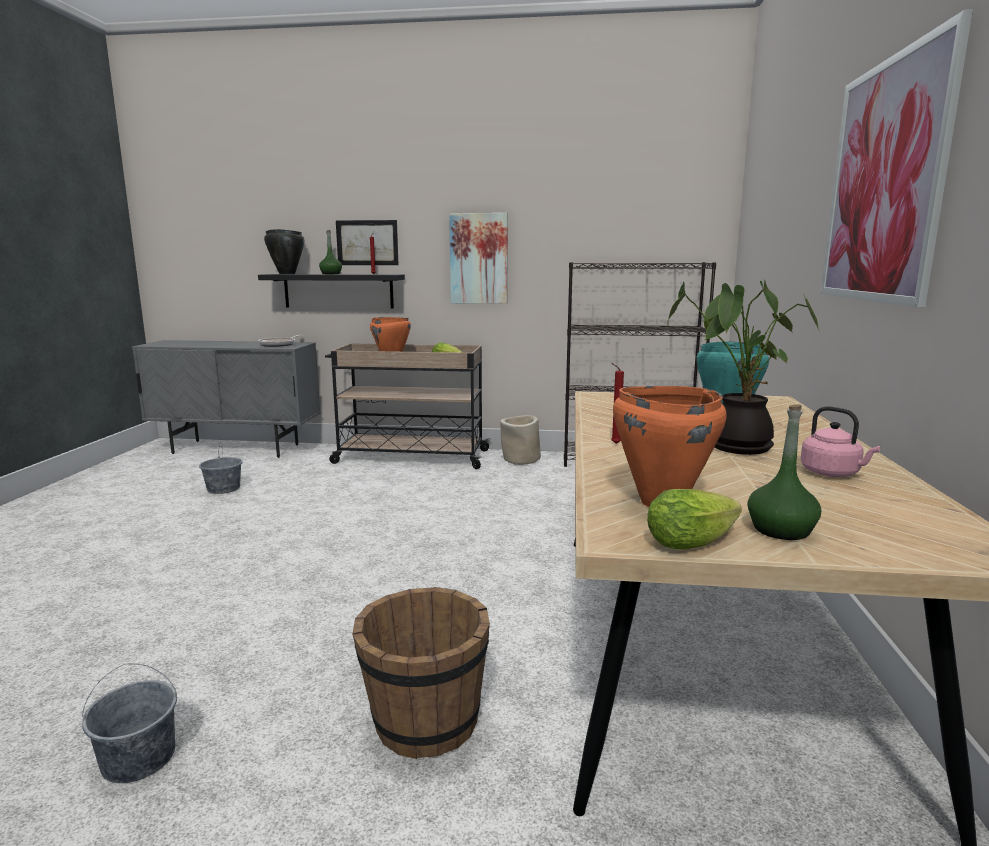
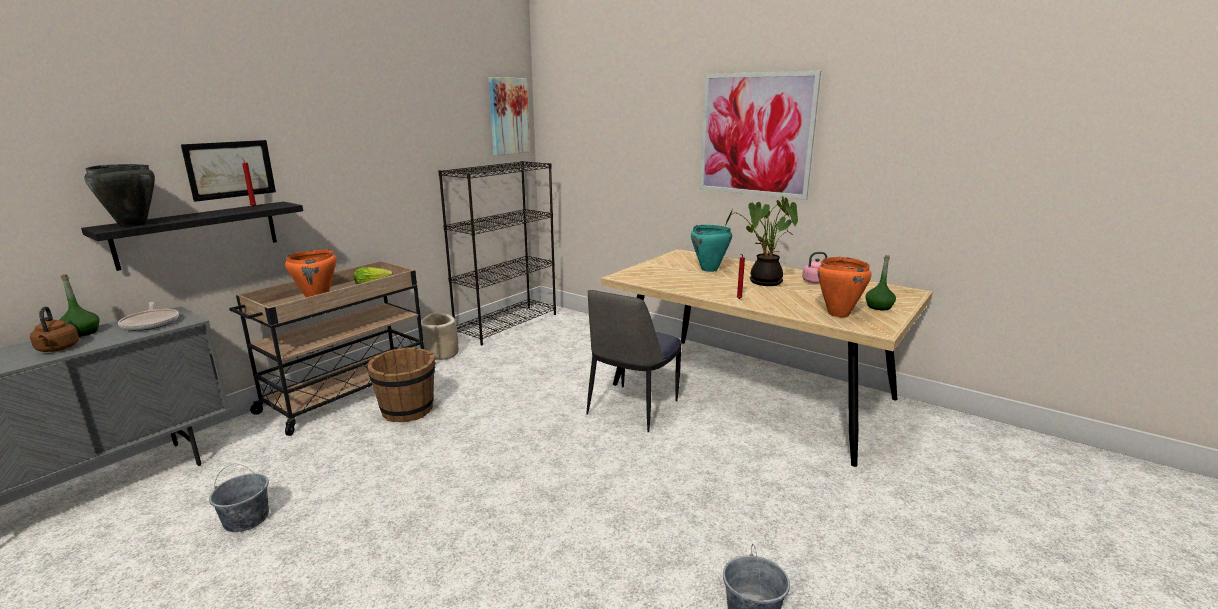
camera: 60 degrees left, 5 degrees up
green bottle [319,230,342,274] -> green bottle moved to [60,274,100,337]
brown bucket [352,587,490,759] -> brown bucket moved to [367,347,435,423]
picture [449,213,508,304] -> picture moved to [488,77,530,155]
lettuce [647,489,742,550] -> none
none -> brown kettle [30,306,79,352]
none -> chair [587,290,682,432]

